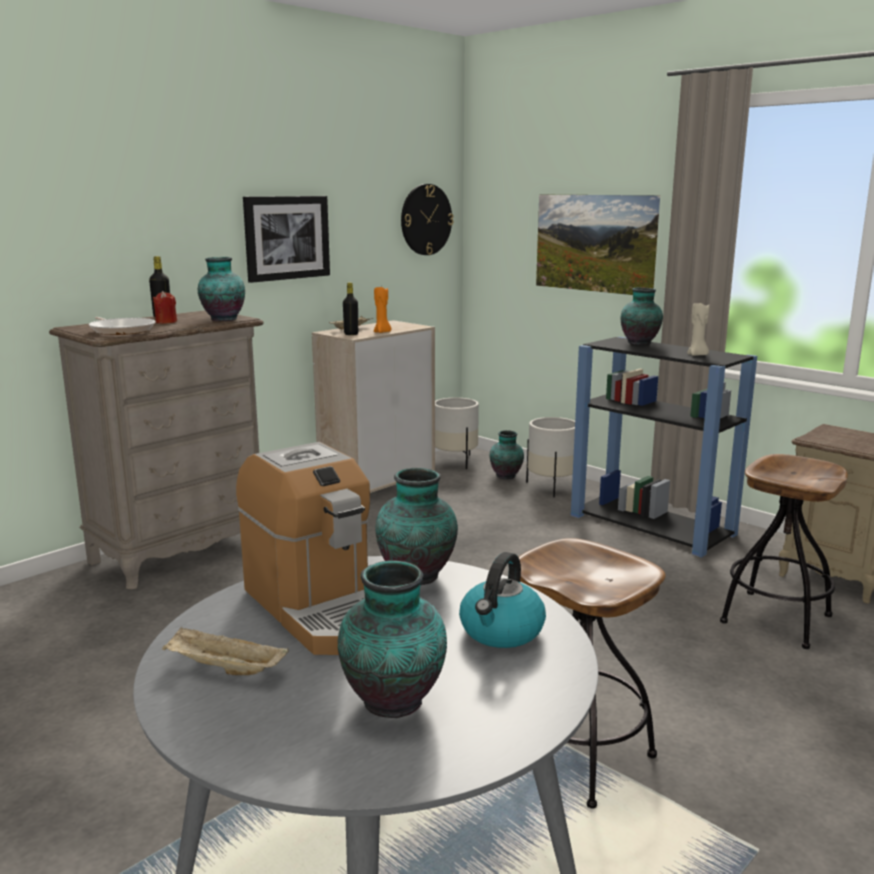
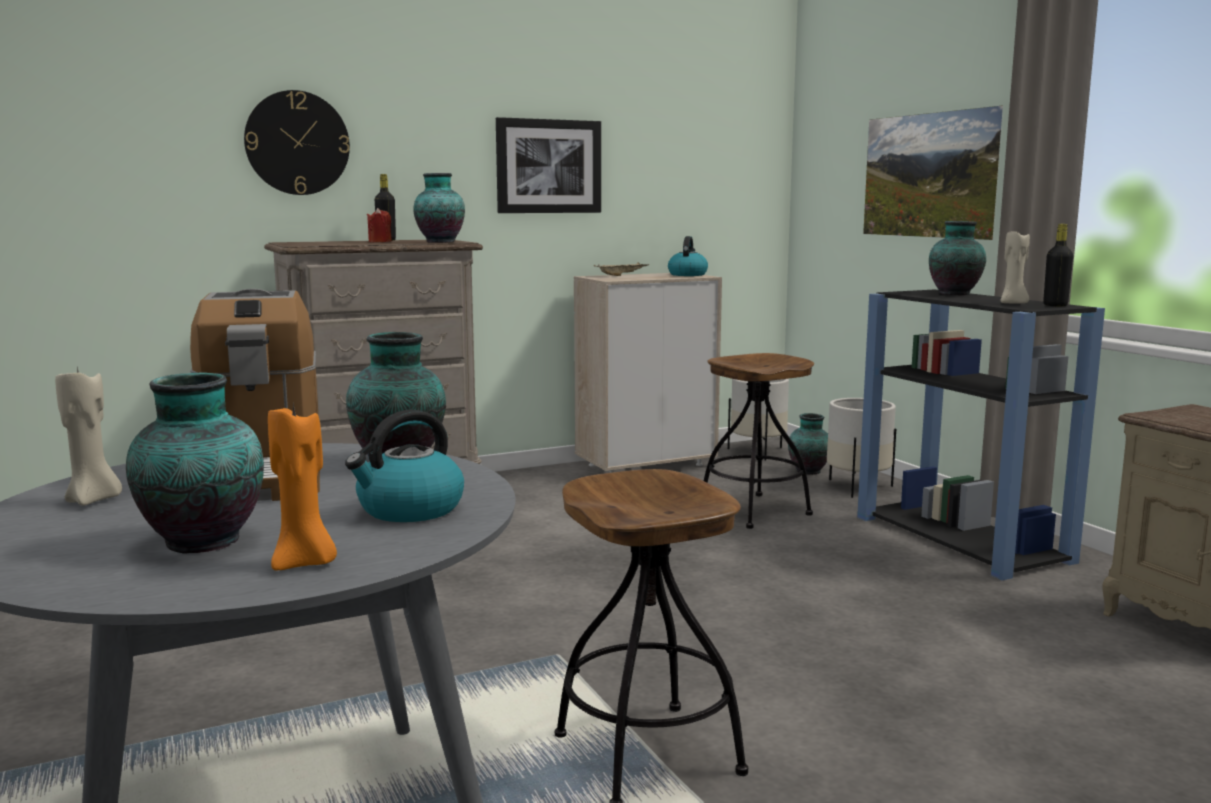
camera: 20 degrees right, 5 degrees down
frying pan [89,317,156,335] -> none
beige tray [162,627,289,675] -> beige candle [55,366,122,506]
black bottle [343,282,358,335] -> black bottle moved to [1043,224,1073,307]
orange candle [374,287,391,333] -> orange candle moved to [268,403,337,570]
wall clock [401,184,454,255] -> wall clock moved to [244,90,350,195]
brown stool [720,454,848,649] -> brown stool moved to [704,353,814,529]
none -> kettle [668,236,708,276]

